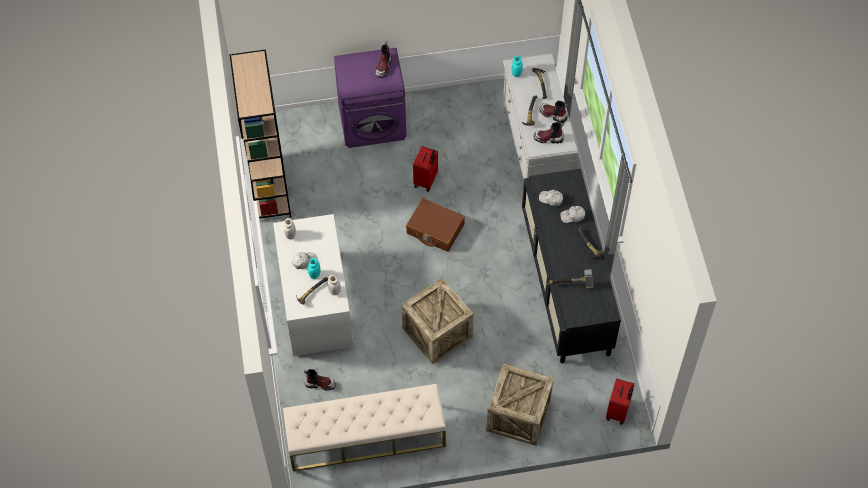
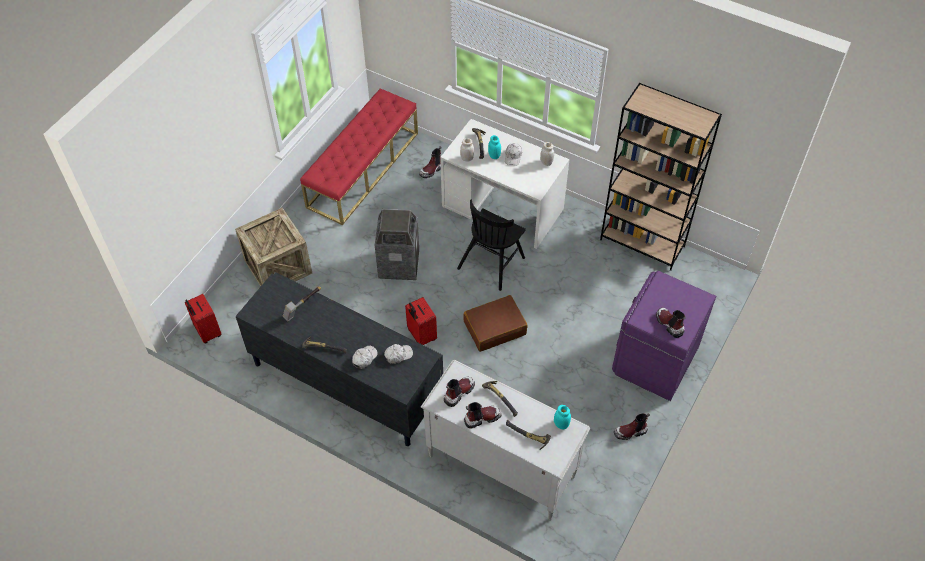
camera: 130 degrees right, 5 degrees down
beige bench [283,384,446,471] -> red bench [300,88,418,225]
crate [401,278,474,364] -> trash can [375,209,419,280]
red suitcase [413,146,438,192] -> red suitcase moved to [405,297,437,345]
none -> black chair [457,199,526,291]
none -> boot [614,413,650,440]

